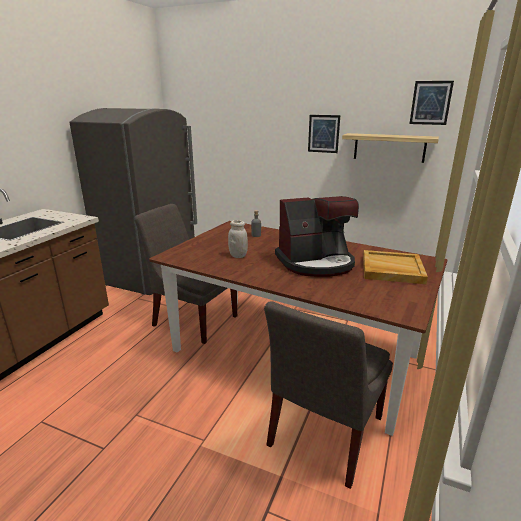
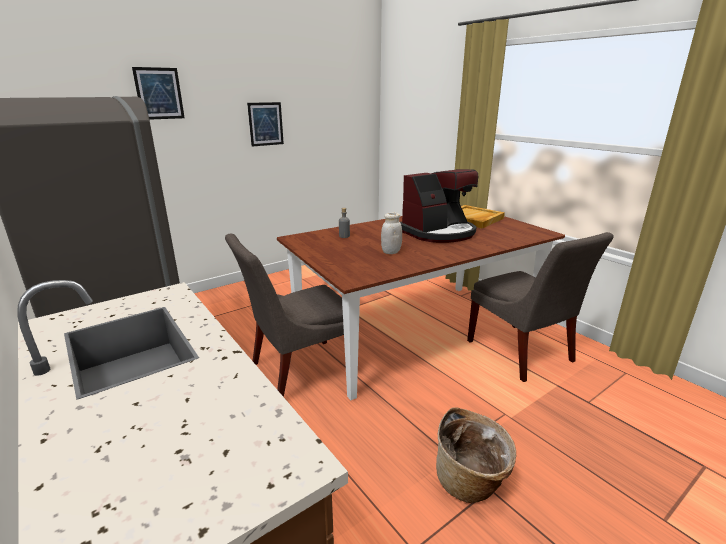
camera: 60 degrees left, 0 degrees up
coffee machine [275,196,359,277] -> coffee machine turned 45 degrees clockwise [400,169,478,243]
shelf [342,133,439,163] -> none
picture [410,81,454,125] -> picture moved to [132,67,185,120]
none -> basket [436,407,516,503]

